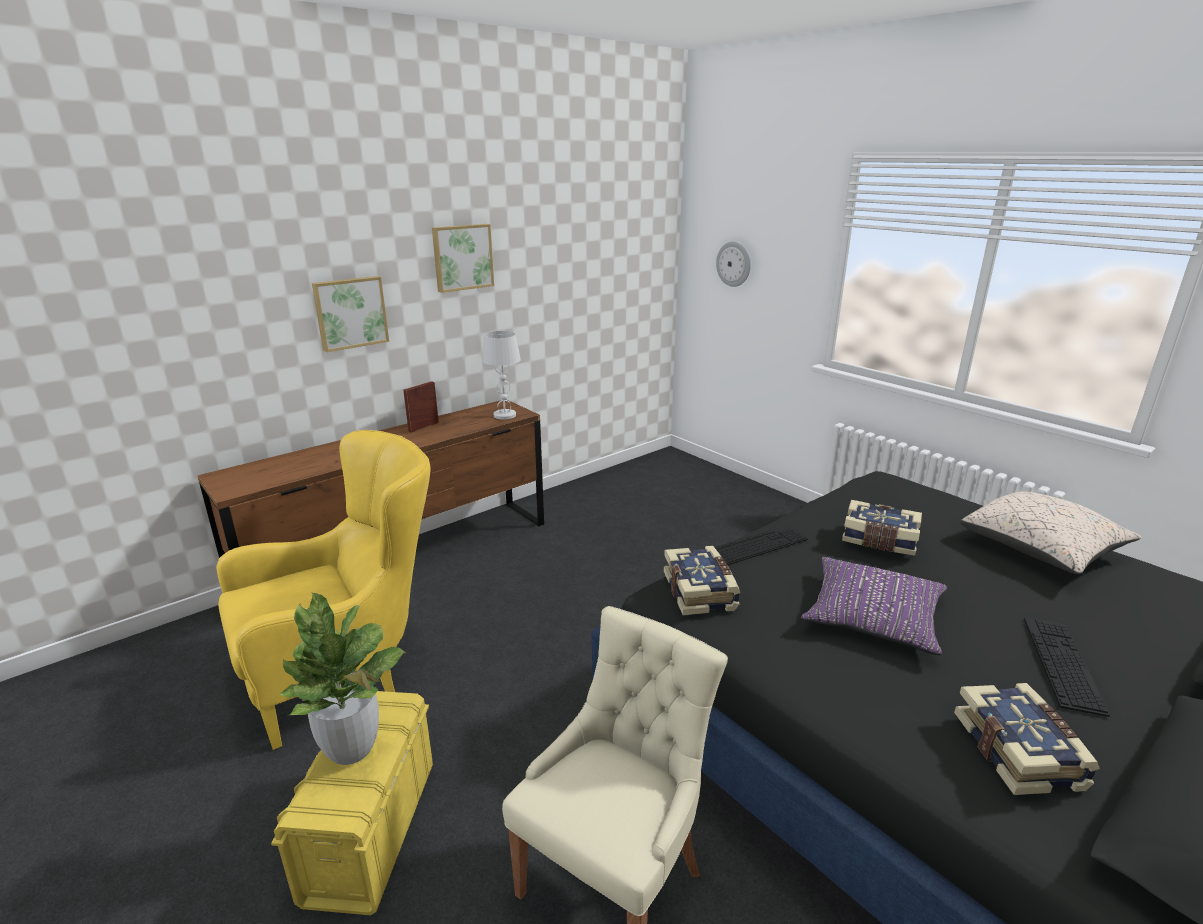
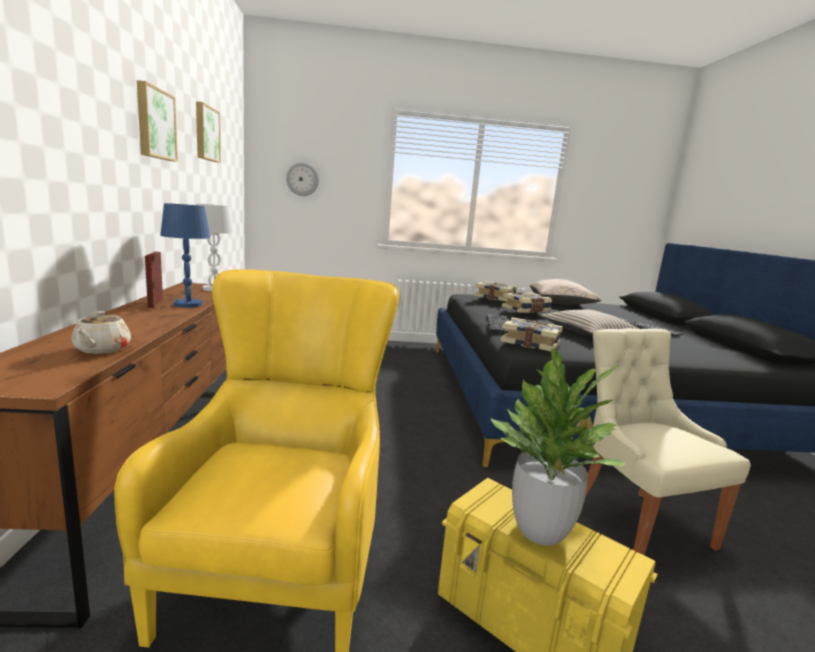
camera: 55 degrees left, 10 degrees down
picture [312,276,389,352] -> picture moved to [196,101,221,163]
purple pillow [801,557,947,655] -> beige pillow [540,309,640,337]
book [954,683,1100,795] -> book moved to [474,281,517,302]
none -> beige teapot [71,311,131,354]
none -> blue table lamp [160,203,210,308]

